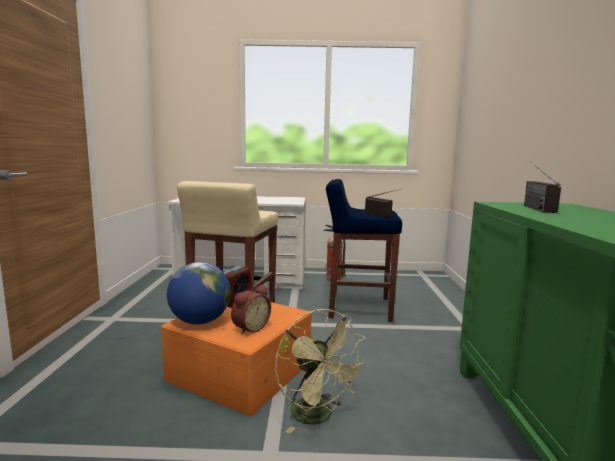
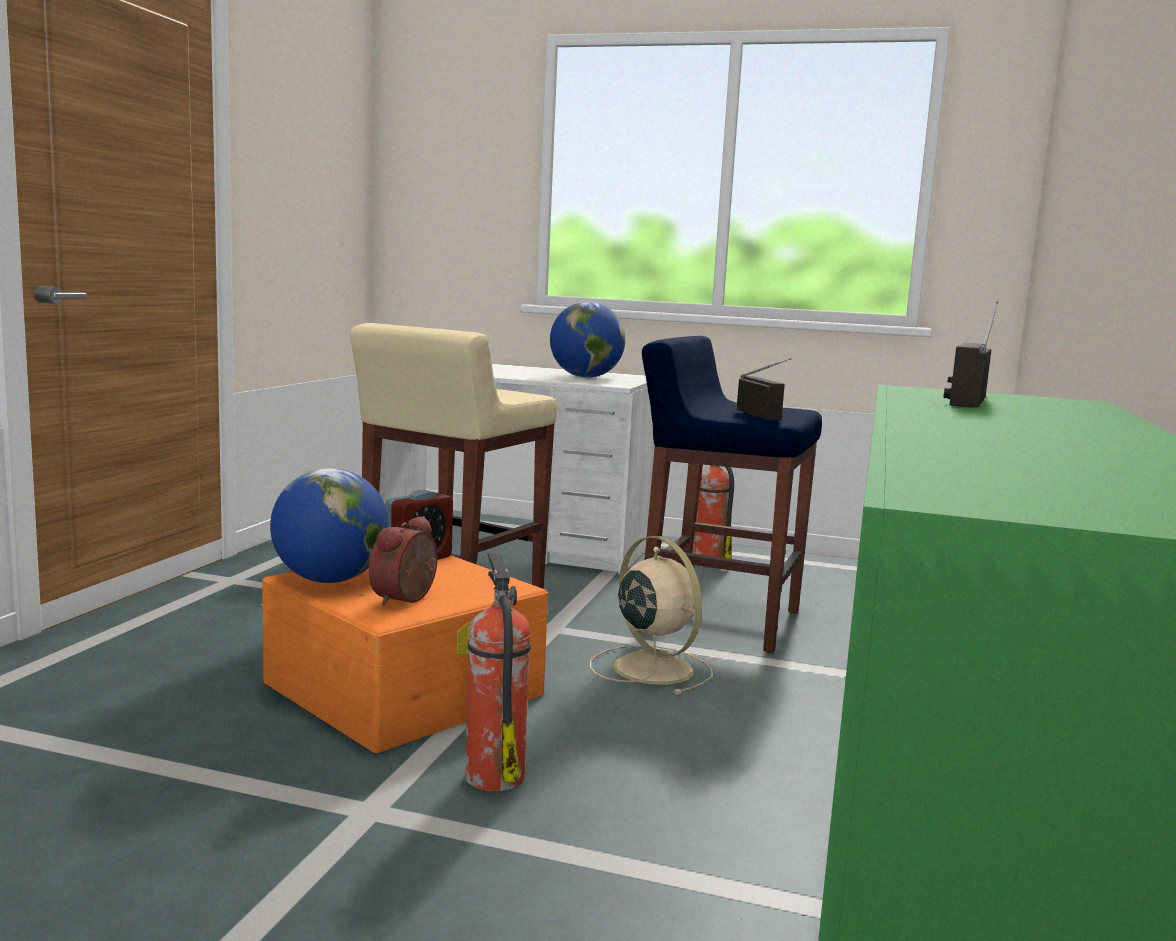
camera: 15 degrees right, 0 degrees up
alarm clock [231,285,271,335] -> alarm clock turned 150 degrees clockwise [369,516,438,606]
green fan [275,309,367,434] -> fire extinguisher [465,552,531,792]
none -> globe [550,302,625,378]
none -> beige fan [590,536,713,695]

